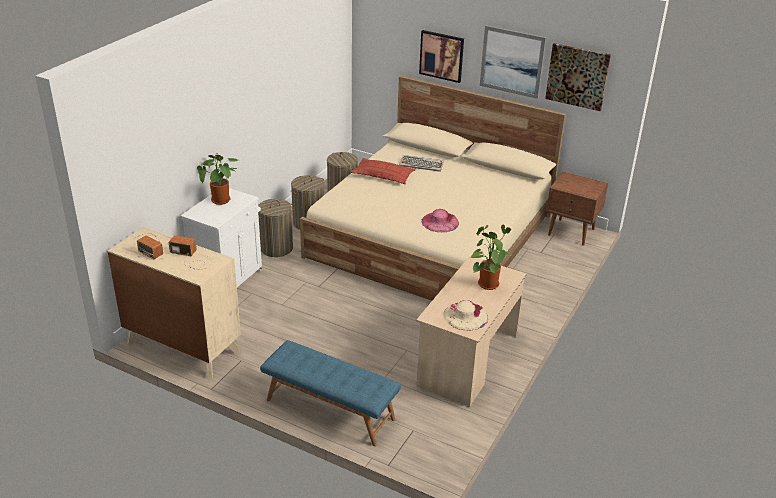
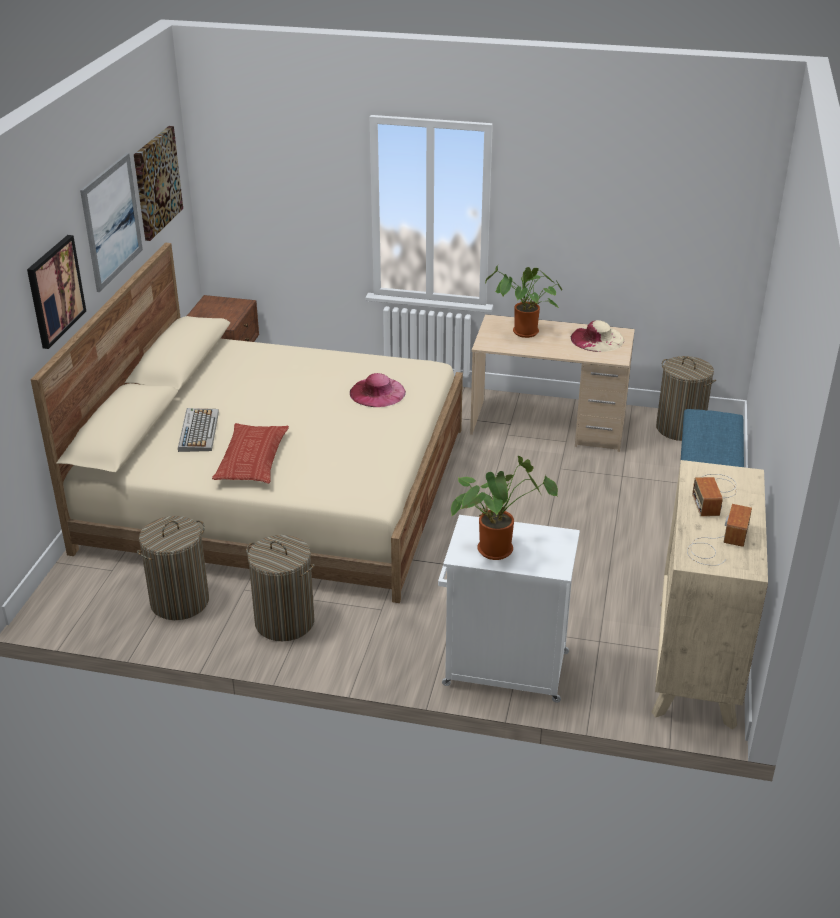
camera: 105 degrees left, 0 degrees up
laundry basket [258,199,295,257] -> laundry basket moved to [656,356,716,441]

